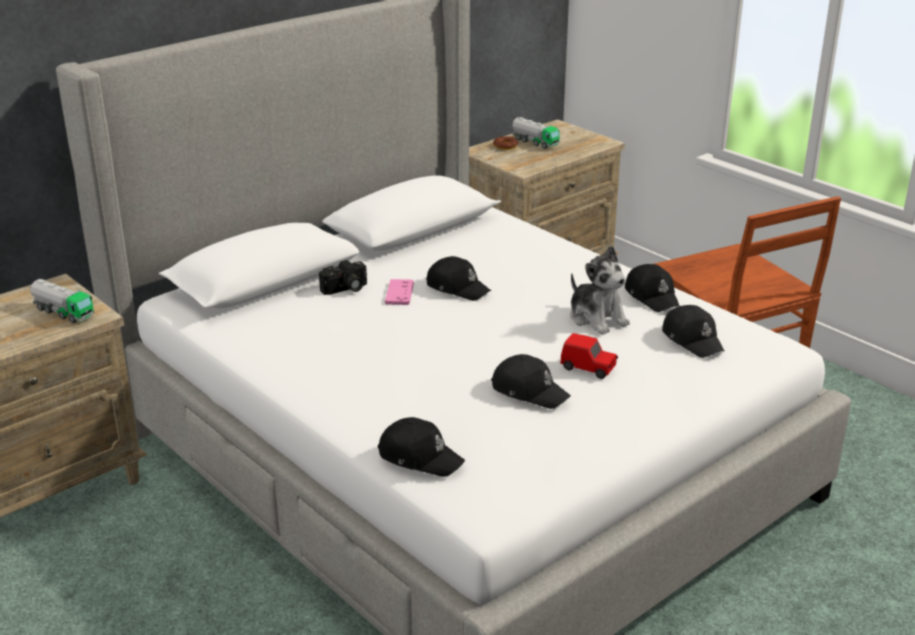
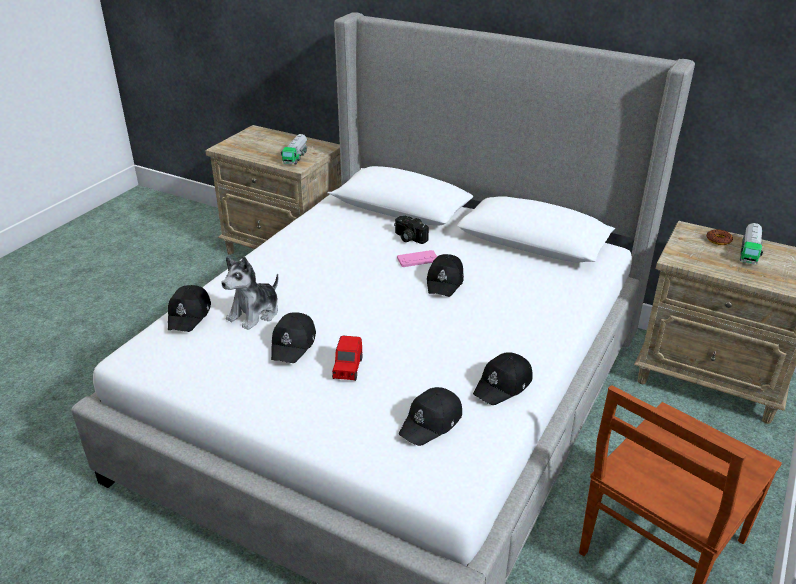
camera: 70 degrees right, 5 degrees up
plush toy [570,245,630,335] -> plush toy moved to [222,257,278,330]

